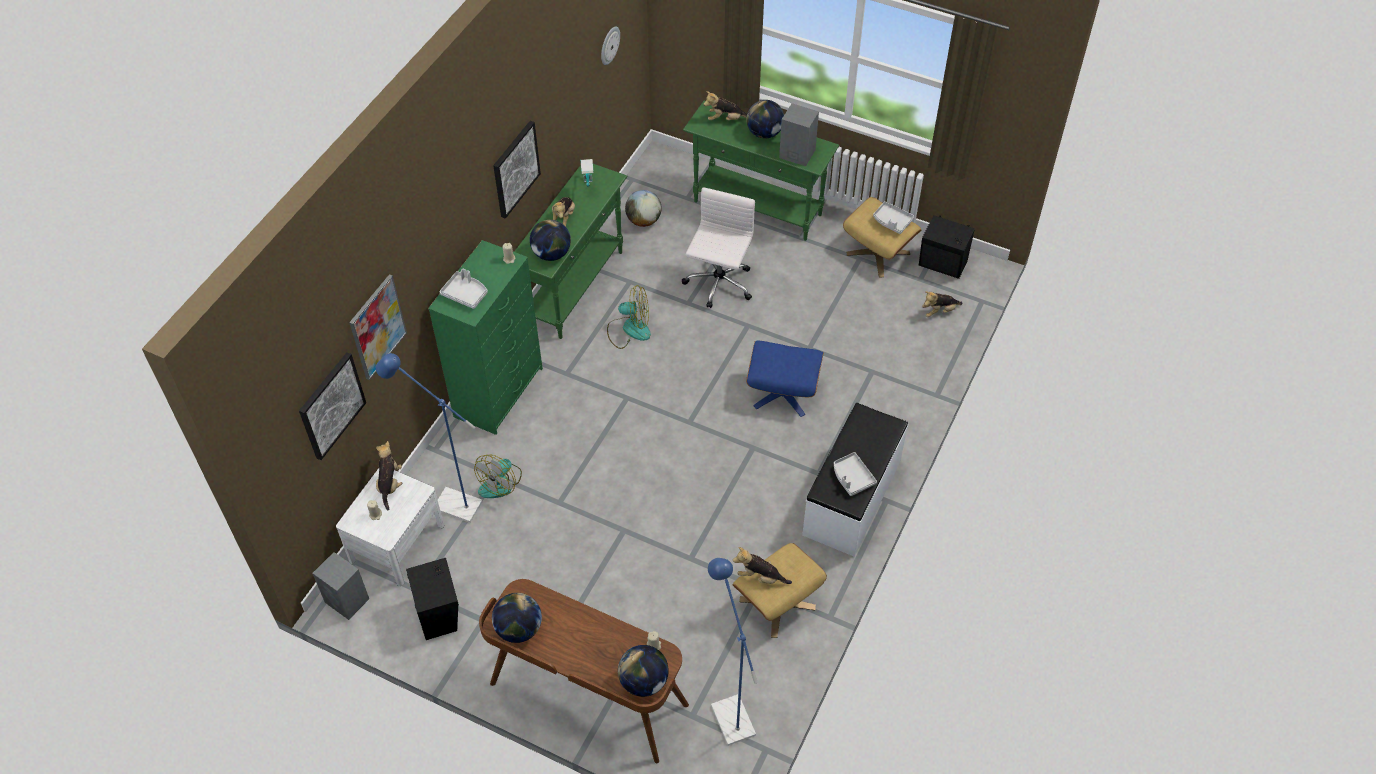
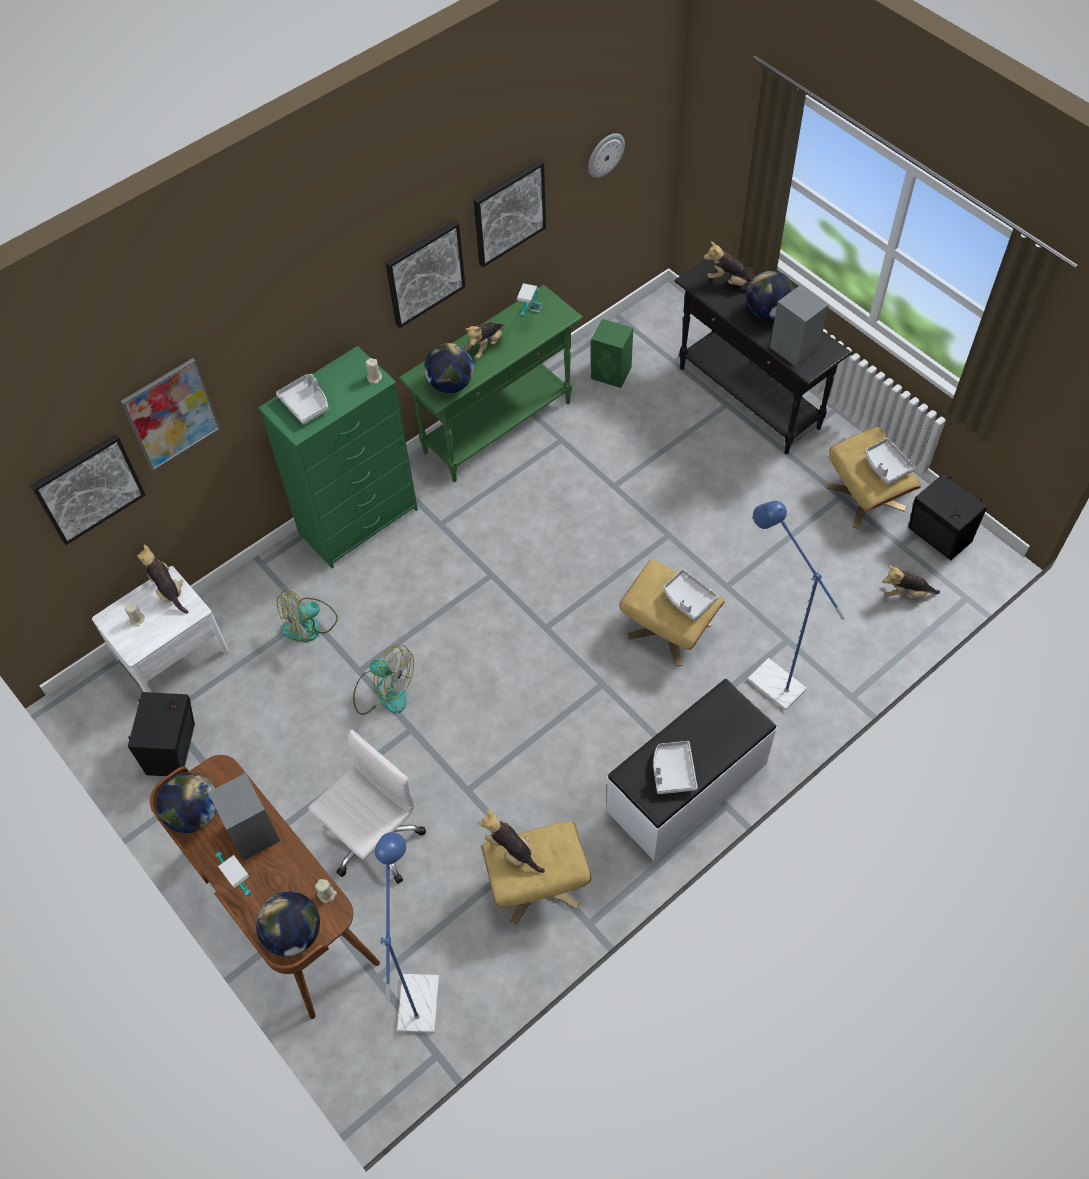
camera: 25 degrees right, 5 degrees up
grey speaker [312,552,369,620] -> grey speaker moved to [208,773,280,860]
blue floor lamp [376,353,483,523] -> blue floor lamp moved to [747,501,845,711]
plush toy [376,441,402,510] -> plush toy turned 60 degrees counterclockwise [137,545,188,614]
fan [607,285,651,349] -> fan moved to [353,645,414,715]
globe [625,190,662,227] -> green speaker [591,319,633,388]
white office chair [682,187,755,308] -> white office chair moved to [308,729,426,884]
green console table [683,101,839,241] -> black console table [674,259,852,454]
blue ottoman [746,341,824,417] -> beige ottoman [619,560,725,667]
none -> table lamp [216,852,251,896]
none -> picture [474,160,546,267]
none -> grey tray [664,569,718,621]

